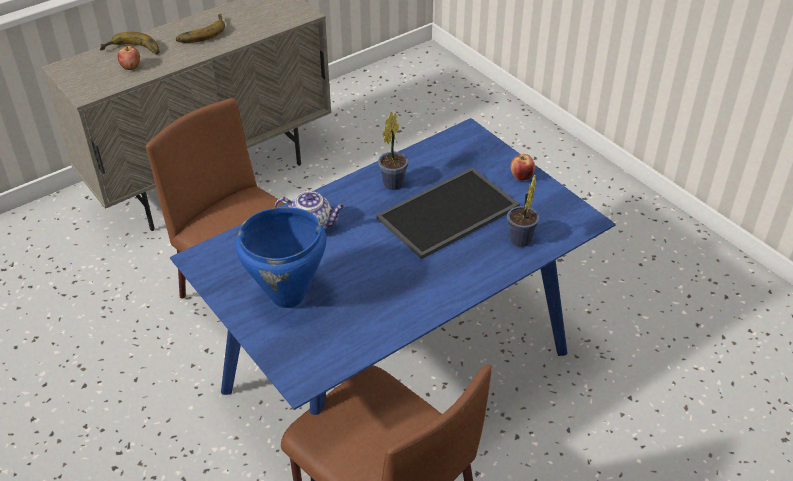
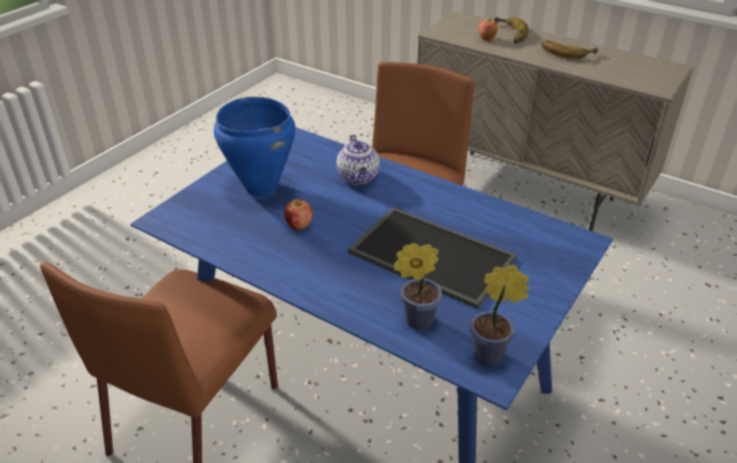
camera: 70 degrees right, 5 degrees down
potted plant [378,112,408,190] -> potted plant moved to [471,265,529,366]
apple [511,154,535,181] -> apple moved to [284,199,313,230]

